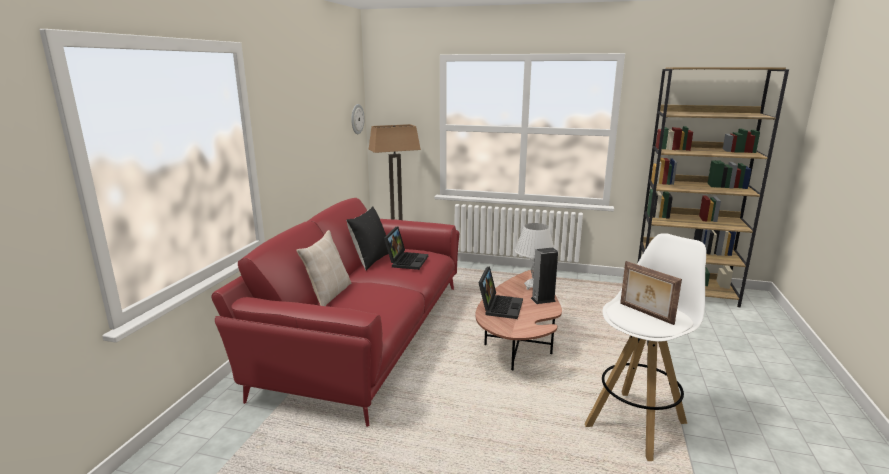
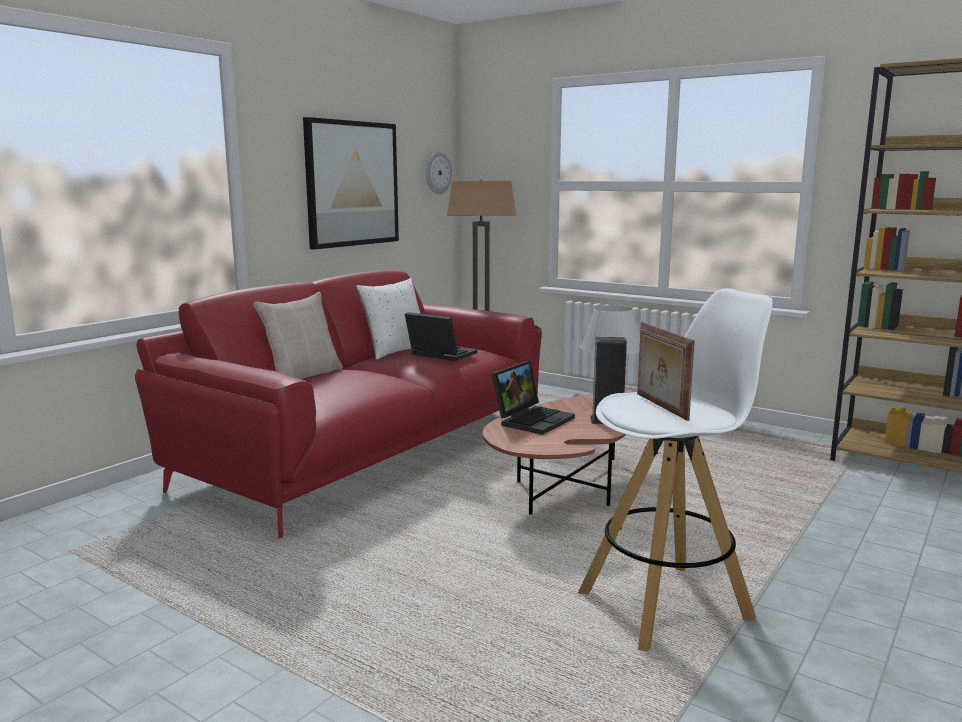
camera: 20 degrees right, 5 degrees down
black pillow [346,206,389,271] -> white pillow [356,278,420,359]
laptop [384,226,428,270] -> laptop turned 90 degrees counterclockwise [405,312,477,361]
none -> picture [303,117,399,250]

